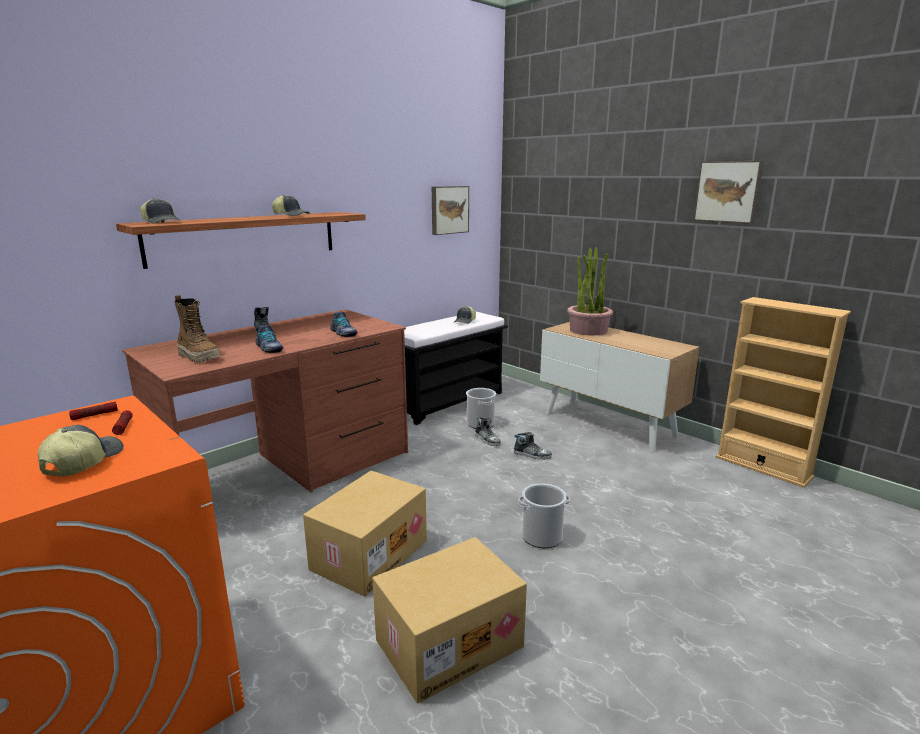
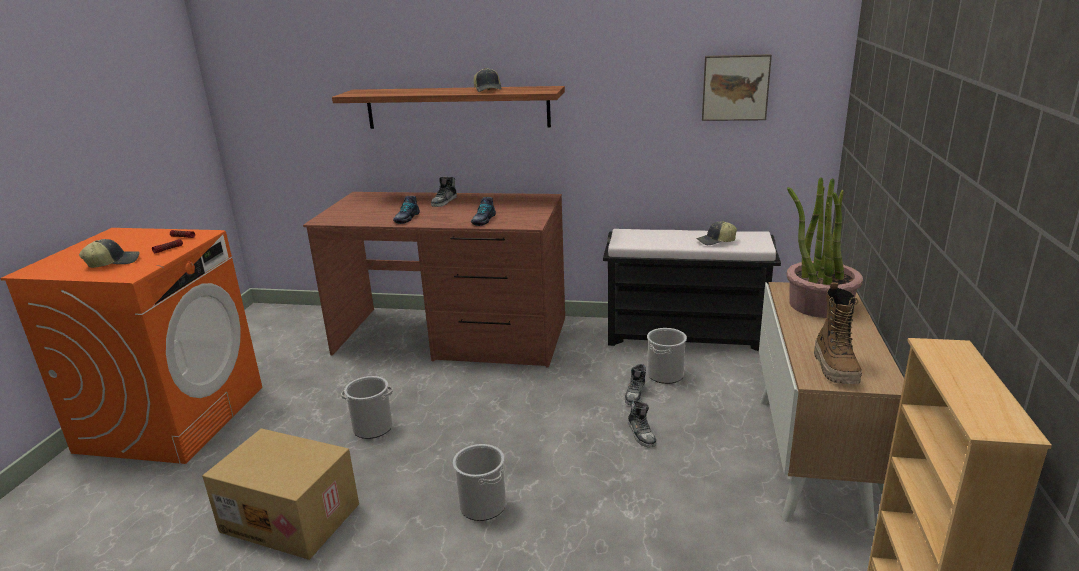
camera: 55 degrees right, 5 degrees up
cap [140,198,180,224] -> none
boot [174,295,220,363] -> boot moved to [814,282,862,384]
cardboard box [303,471,427,597] -> bucket [341,376,393,439]
picture [694,161,764,224] -> none

